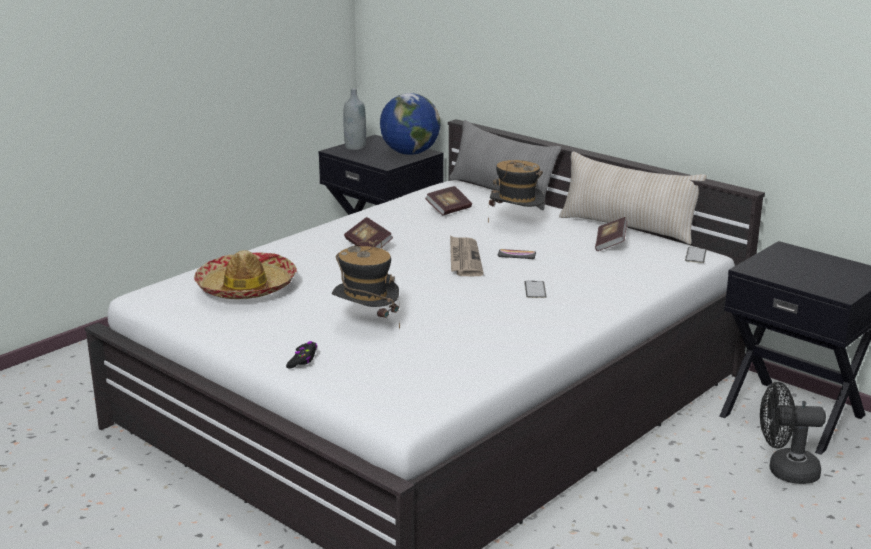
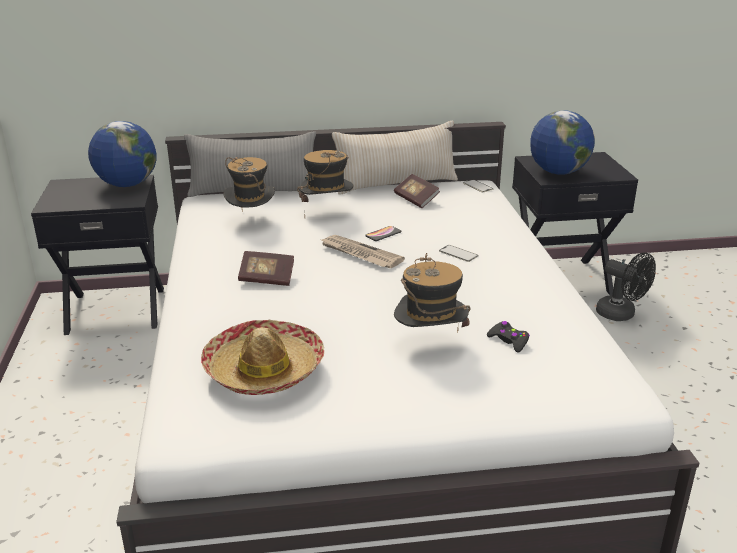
camera: 50 degrees left, 5 degrees up
black game controller [286,341,317,368] -> black game controller moved to [487,321,530,352]
grey bottle [343,88,366,150] -> none
book [425,186,472,215] -> hat [224,157,275,212]
black fan [760,382,826,484] -> black fan turned 90 degrees counterclockwise [596,252,656,321]
none -> globe [531,110,595,175]

